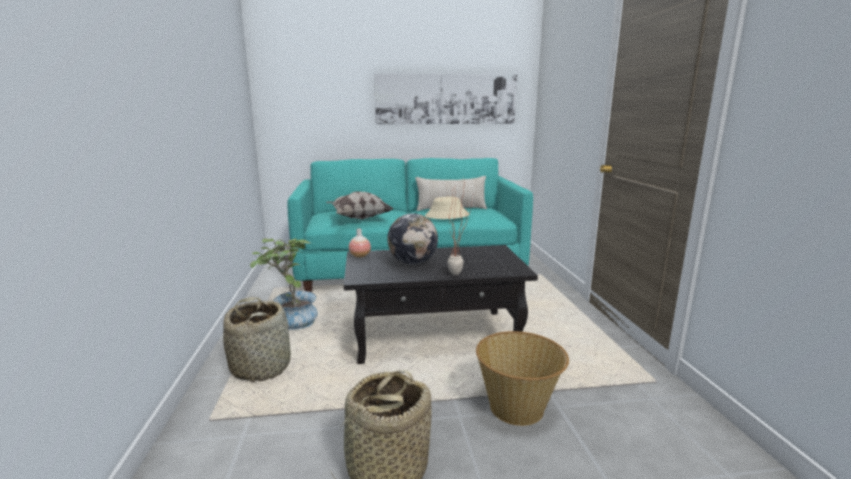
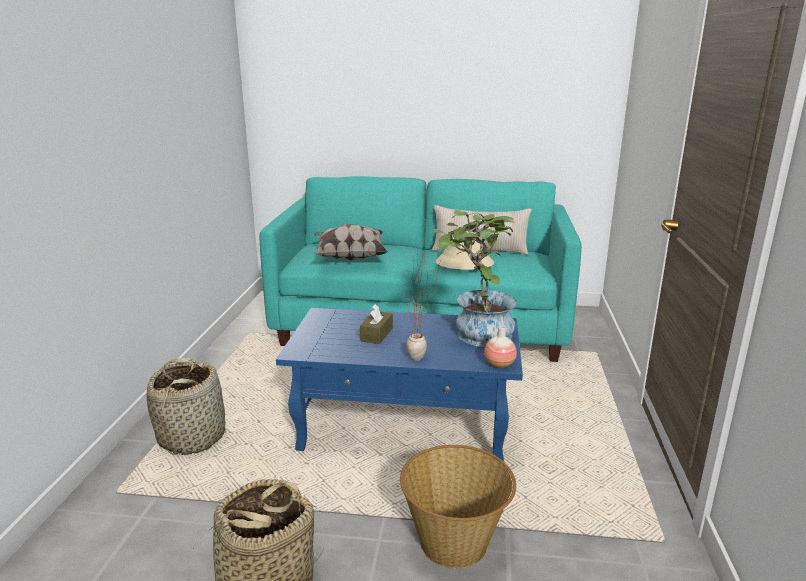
camera: 15 degrees right, 5 degrees up
potted plant [250,238,318,330] -> potted plant moved to [432,210,517,347]
black coffee table [344,245,538,364] -> blue coffee table [276,308,523,461]
vase [349,228,371,258] -> vase moved to [484,326,517,368]
picture [374,73,517,124] -> none
globe [387,213,438,264] -> brown tissue box [360,304,393,344]

